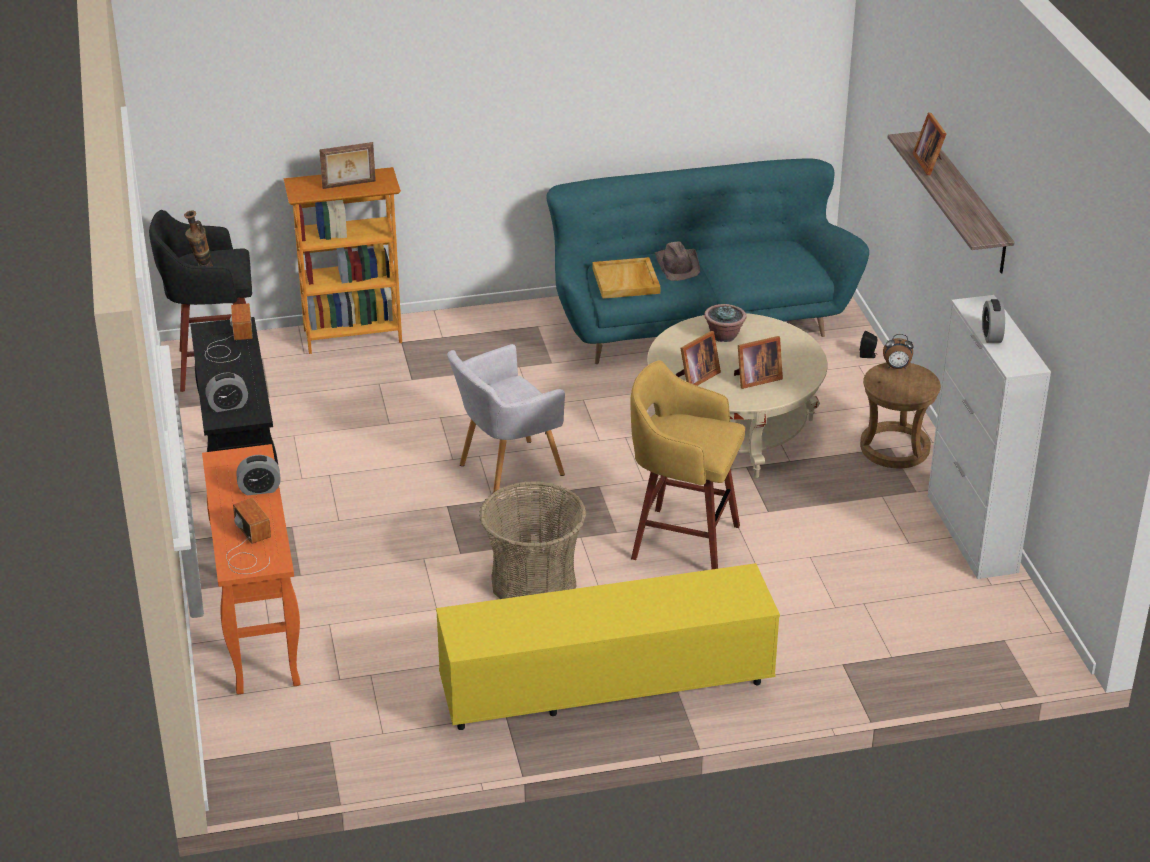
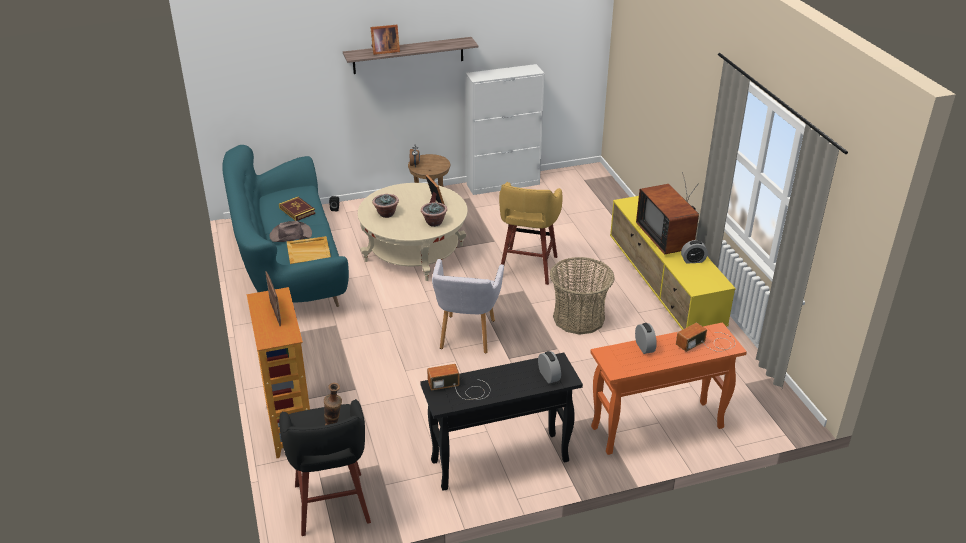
camera: 95 degrees left, 0 degrees up
grey armchair [447,344,565,498] -> grey armchair turned 45 degrees clockwise [432,259,504,353]
picture frame [676,331,721,386] -> potted plant [421,202,447,227]
alarm clock [982,299,1005,343] -> alarm clock moved to [681,240,708,264]
none -> book [279,197,316,221]
none -> television [636,172,699,254]

